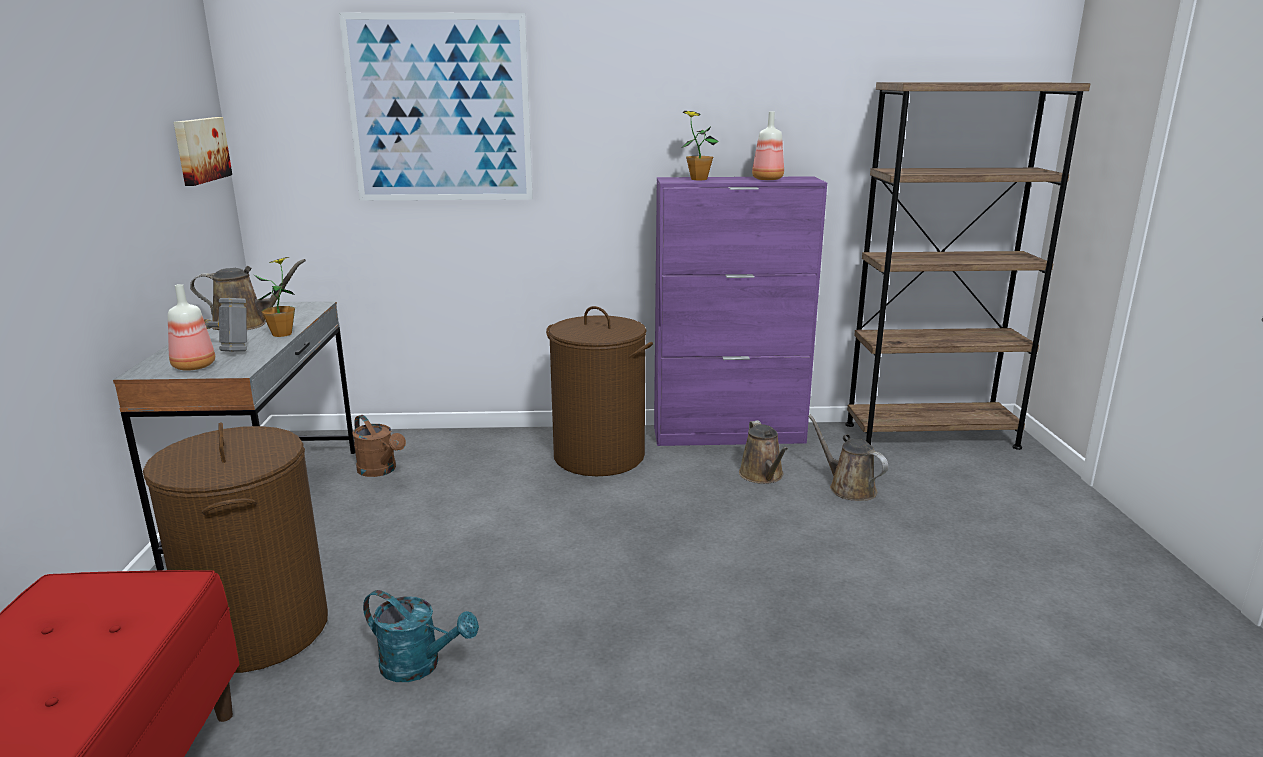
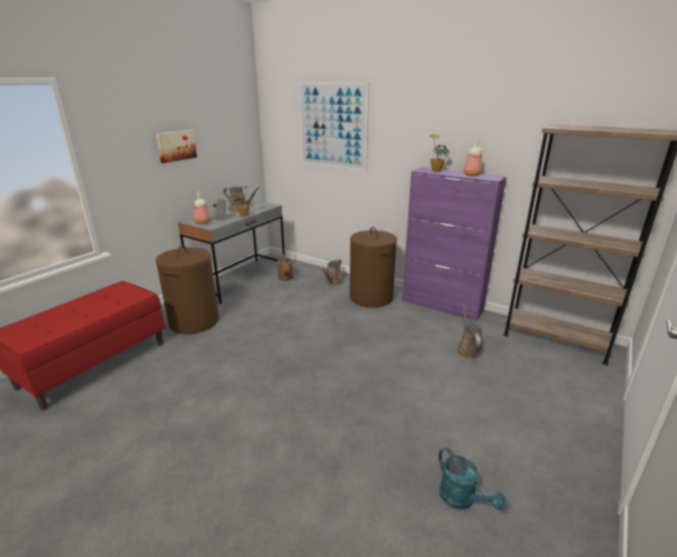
camera: 35 degrees right, 5 degrees up
picture [174,117,232,186] -> picture moved to [156,130,197,163]
turquoise watering can [363,590,479,682] -> turquoise watering can moved to [438,448,506,510]
brown watering can [739,420,788,484] -> brown watering can moved to [321,259,344,285]

